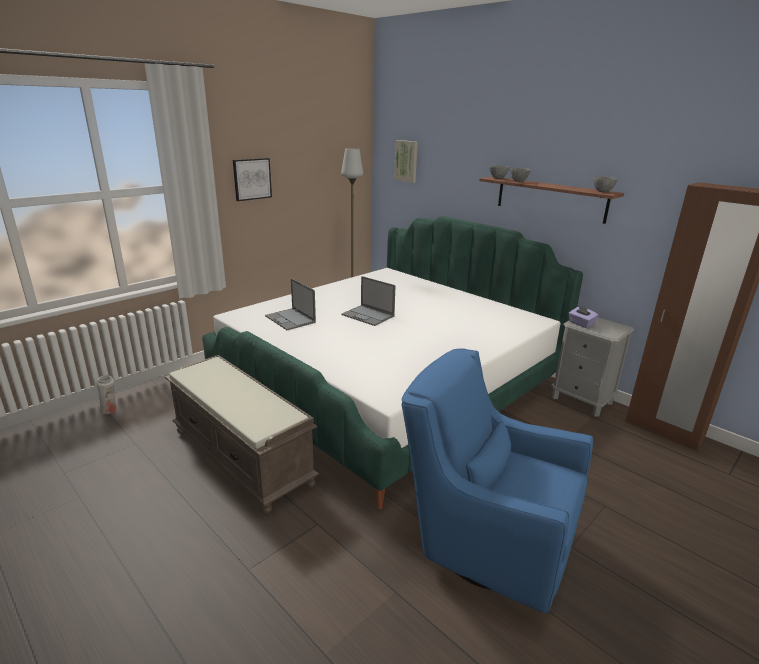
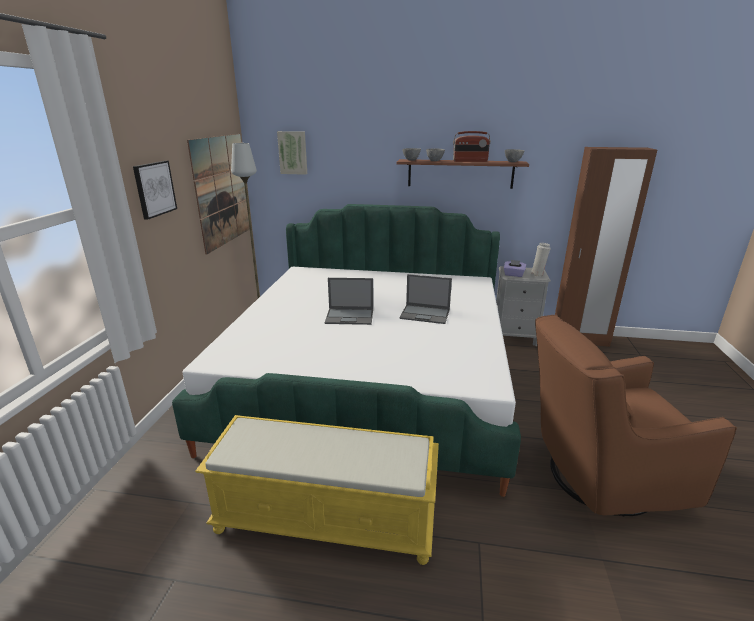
camera: 35 degrees left, 0 degrees up
white vase [96,375,117,414] -> white vase moved to [530,243,551,277]
brown bench [165,355,319,514] -> yellow bench [195,415,439,565]
laptop [265,279,316,330] -> laptop moved to [399,274,452,324]
blue armchair [402,348,593,614] -> brown armchair [535,314,737,516]
none -> picture [187,134,250,255]
none -> radio [453,131,491,162]

